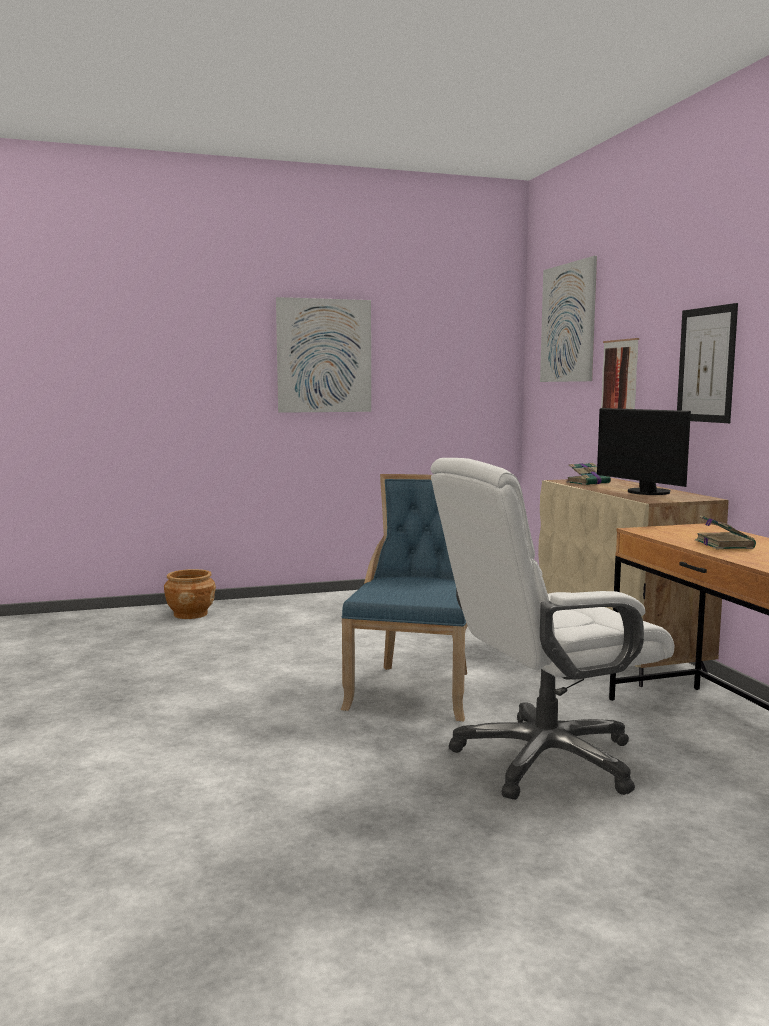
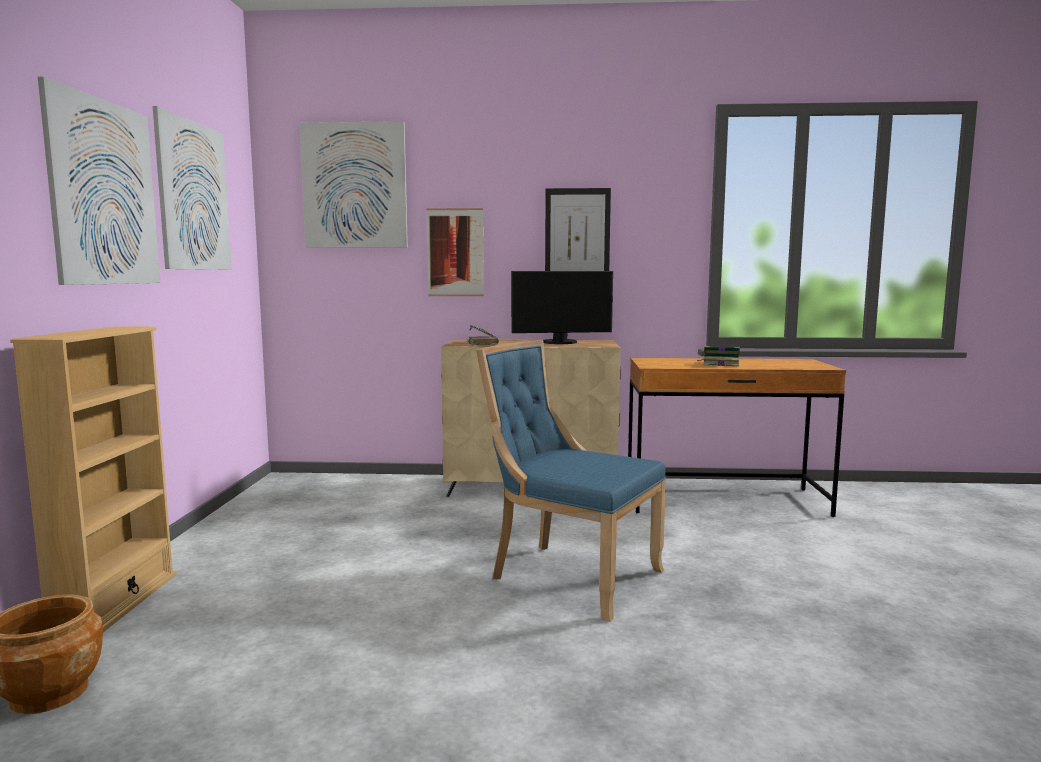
camera: 70 degrees left, 0 degrees up
white office chair [431,458,674,800] -> none
none -> beige bookcase [10,326,176,632]
none -> picture [153,106,232,270]

